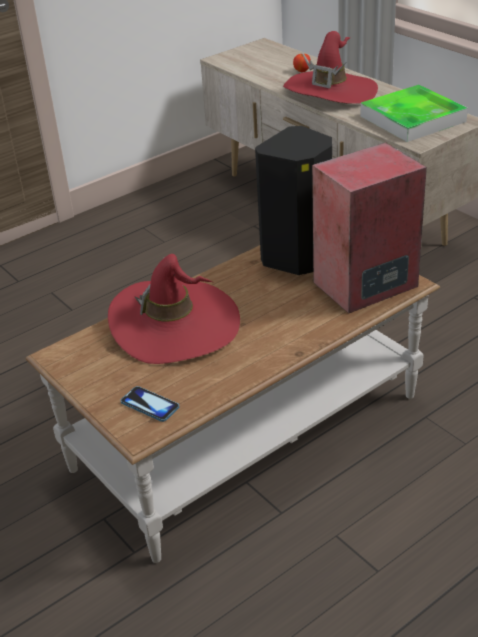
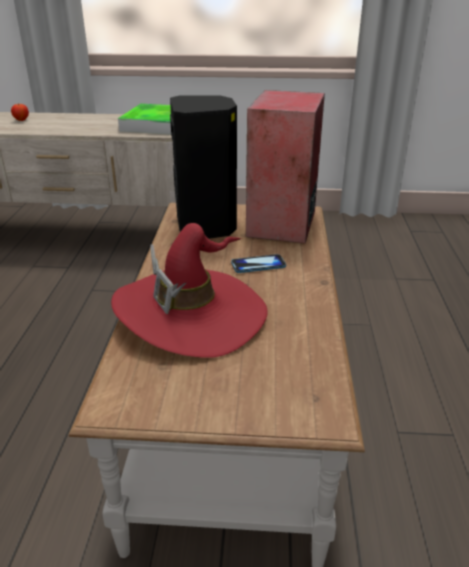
camera: 50 degrees left, 5 degrees down
phone [120,386,179,422] -> phone moved to [231,254,286,273]
red hat [283,31,378,104] -> none

